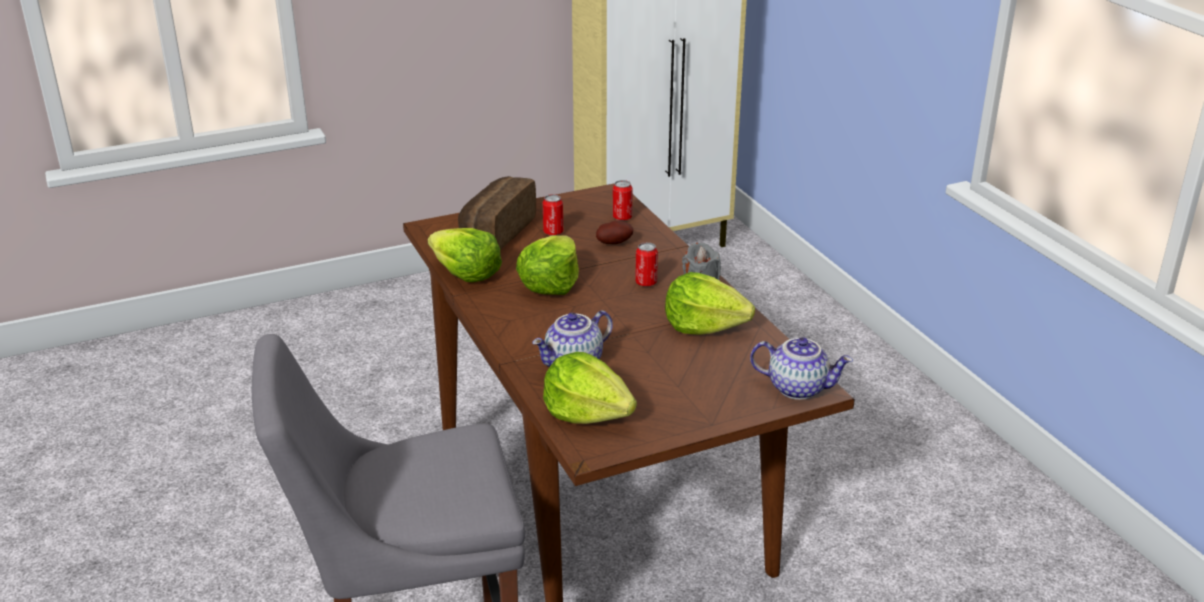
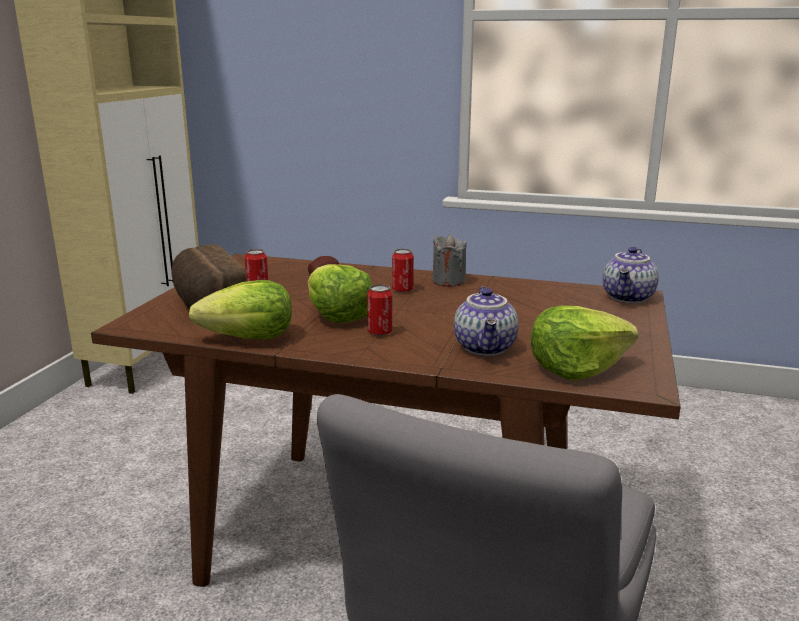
camera: 50 degrees left, 10 degrees down
can [613,180,633,221] -> can moved to [367,284,392,336]
lettuce [665,272,755,335] -> none
teapot [750,337,853,400] -> teapot turned 150 degrees clockwise [603,247,659,303]

